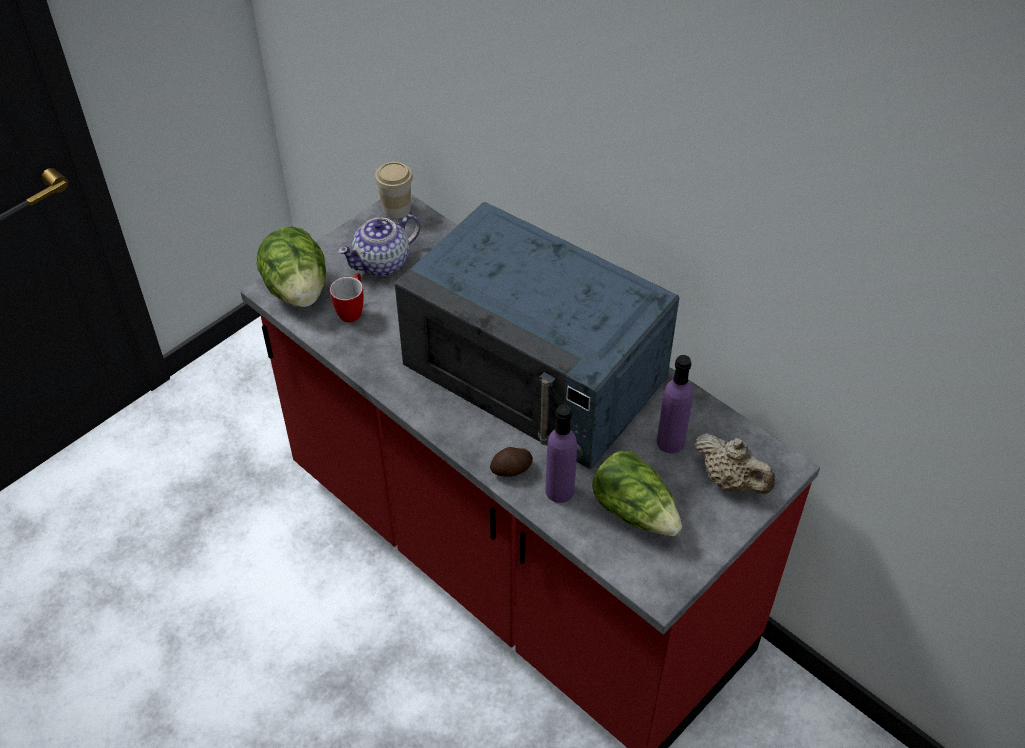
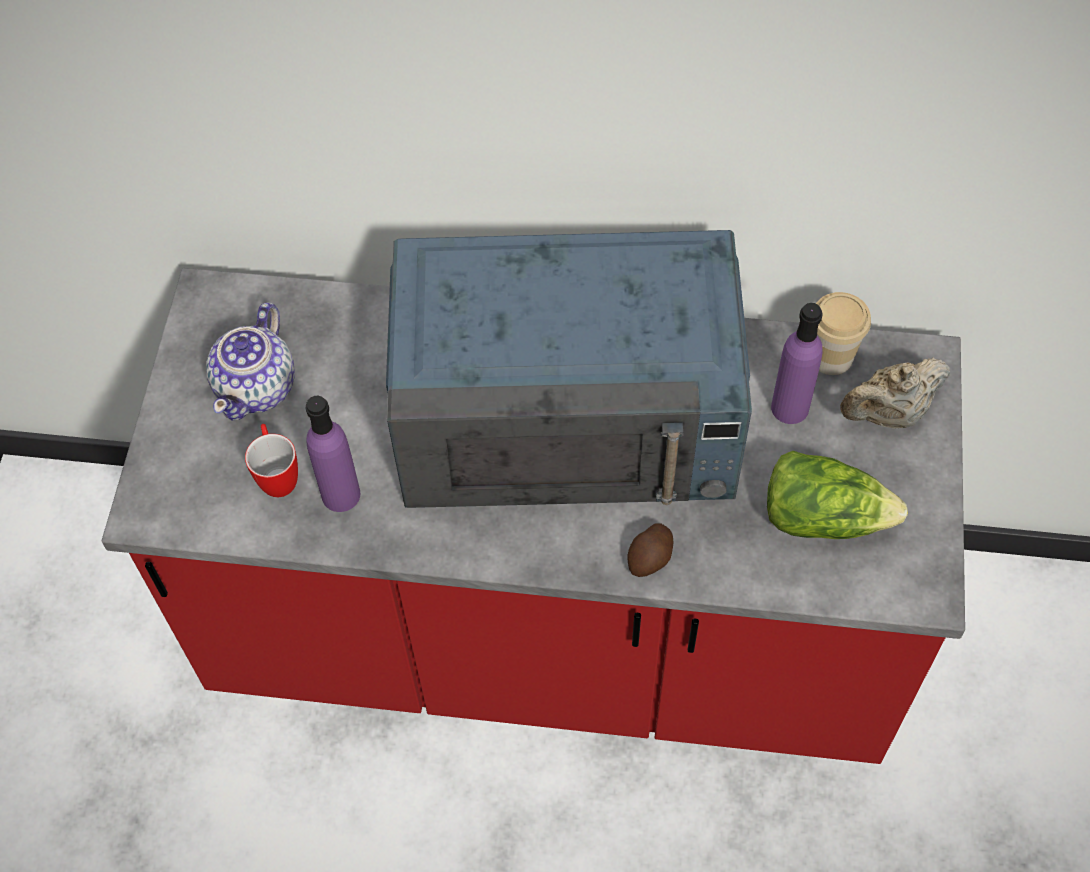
camera: 35 degrees left, 10 degrees up
lettuce [257,227,326,307] -> none
cup [375,162,413,219] -> cup moved to [816,292,871,375]
purple bottle [545,404,577,503] -> purple bottle moved to [306,396,360,512]
beige teapot [694,433,775,494] -> beige teapot turned 150 degrees clockwise [840,358,950,429]

